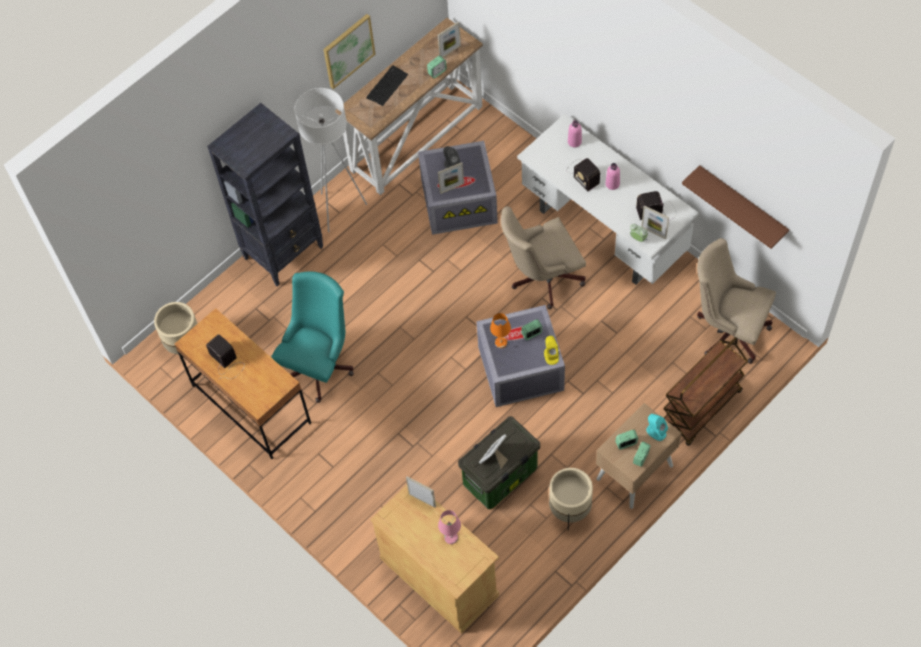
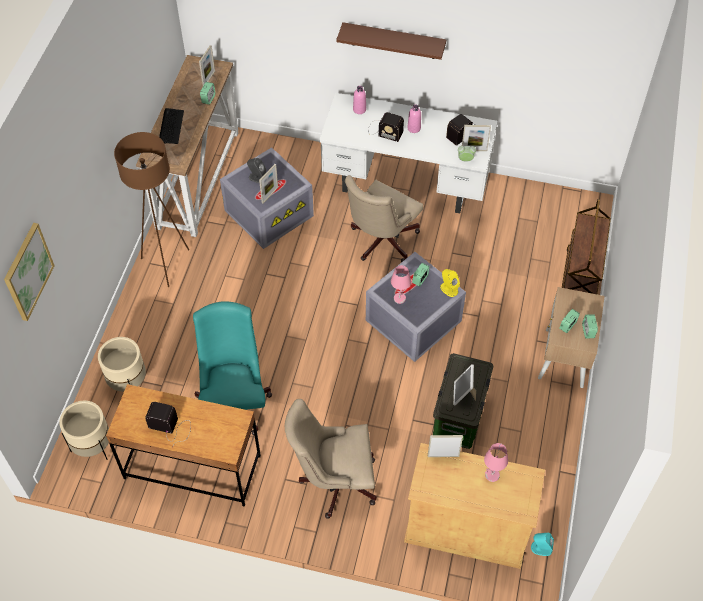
camera: 35 degrees left, 5 degrees down
black bookcase [207,103,324,287] -> none
white floor lamp [295,88,367,232] -> brown floor lamp [114,132,189,287]
picture [323,14,376,89] -> picture moved to [4,223,55,321]
orange table lamp [490,313,511,348] -> pink table lamp [391,265,411,304]
beige planter [549,468,593,531] -> beige planter moved to [98,337,146,391]
turquoise speaker [646,414,668,441] -> turquoise speaker moved to [531,533,554,556]
brown shelf [682,165,789,249] -> brown shelf moved to [336,22,446,60]
beige office chair [697,238,776,364] -> beige office chair moved to [285,399,377,519]

